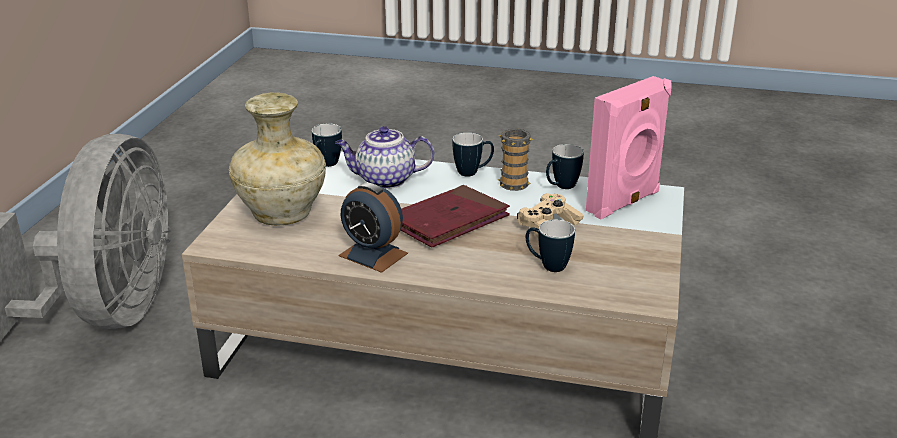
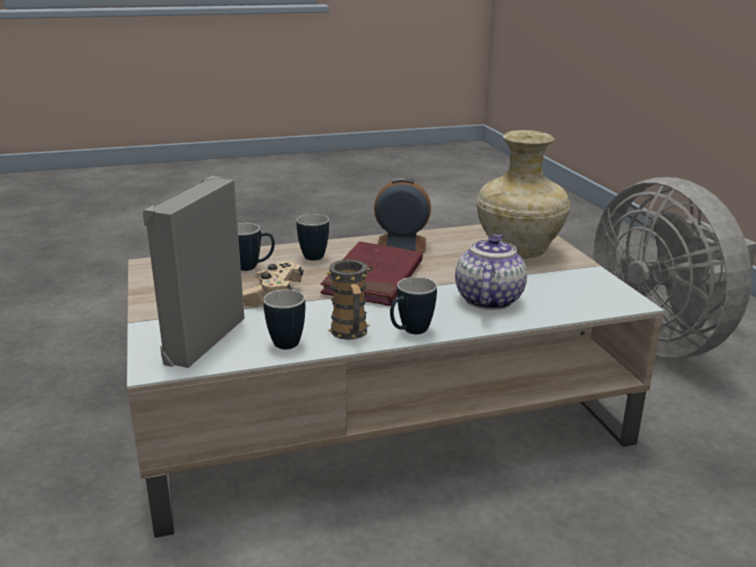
camera: 150 degrees right, 5 degrees down
mug [312,123,342,167] -> mug moved to [296,214,329,261]
teapot [335,126,434,189] -> teapot turned 45 degrees counterclockwise [455,234,527,310]
pink speaker [586,76,672,220] -> grey speaker [143,176,245,368]

